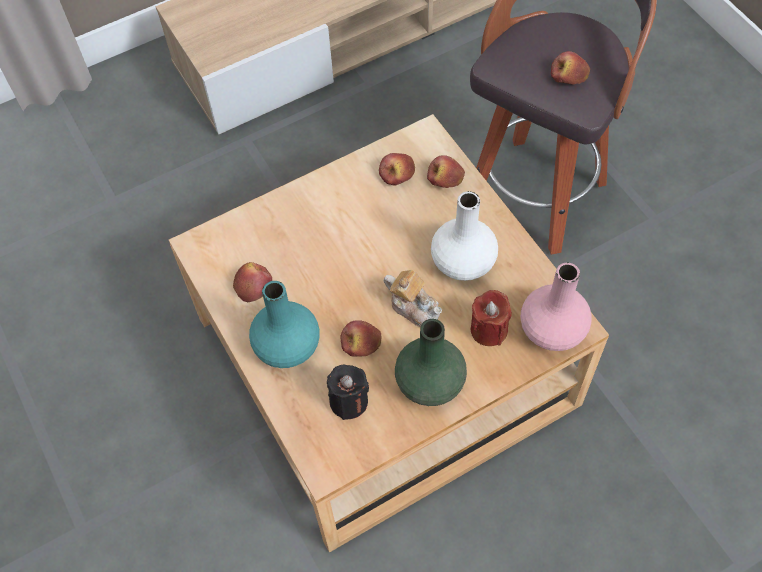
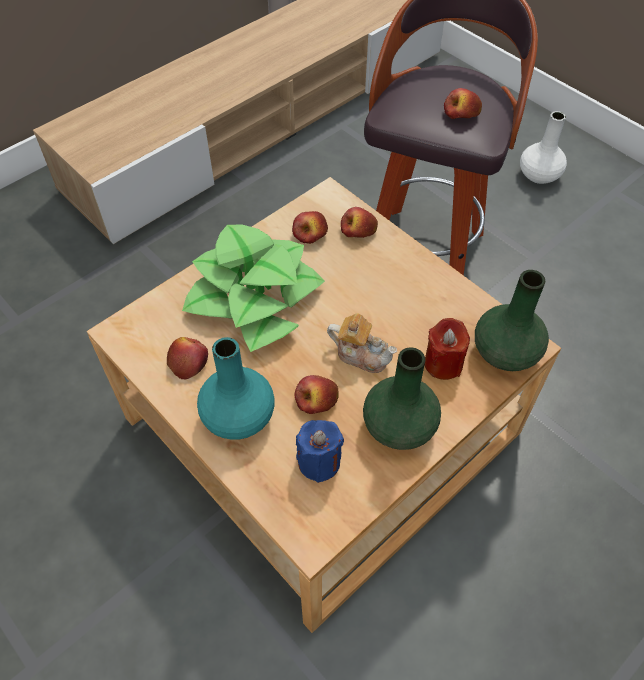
camera: 15 degrees left, 5 degrees down
black candle [327,364,369,420] -> blue candle [296,420,344,483]
white vase [431,191,498,281] -> white vase moved to [520,111,567,184]
pink vase [520,262,592,351] -> green vase [475,270,549,371]
none -> potted plant [182,225,325,352]

